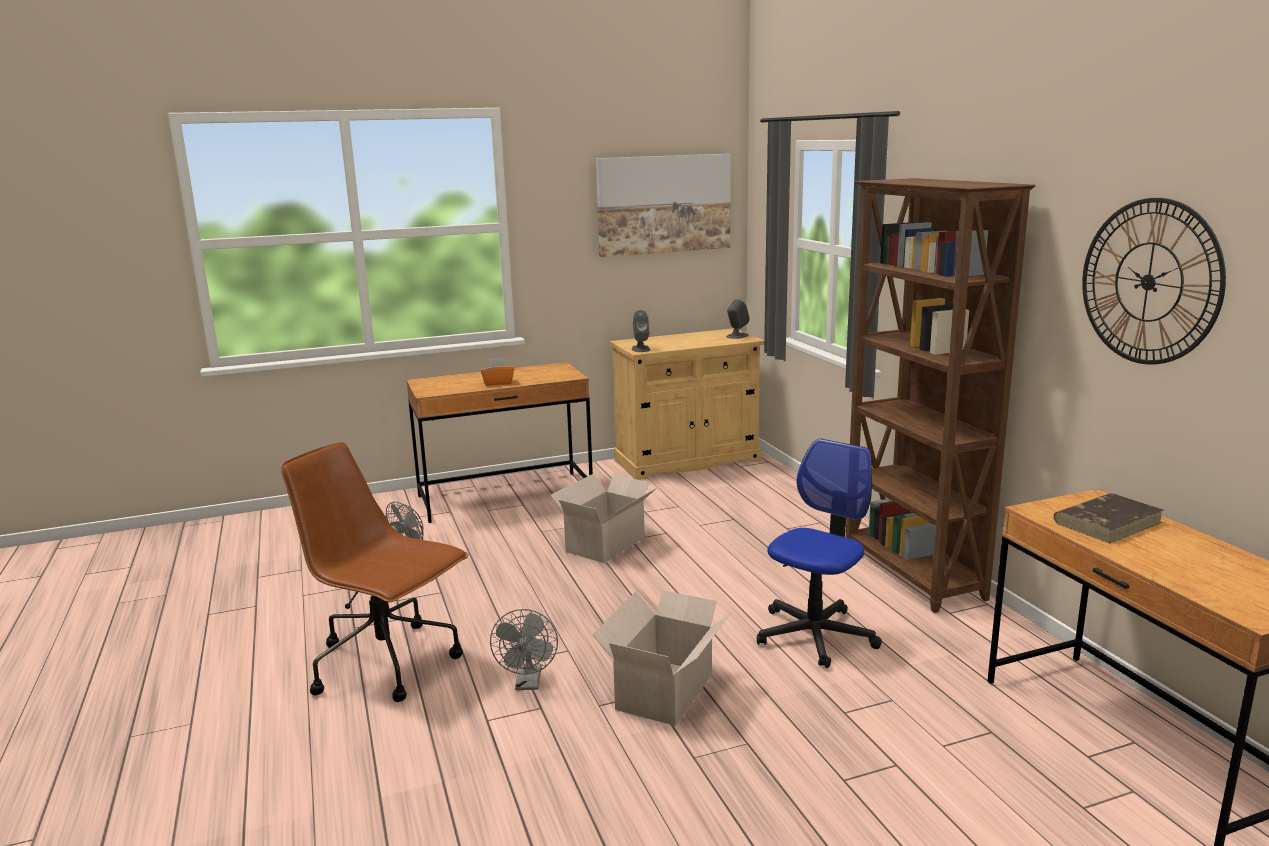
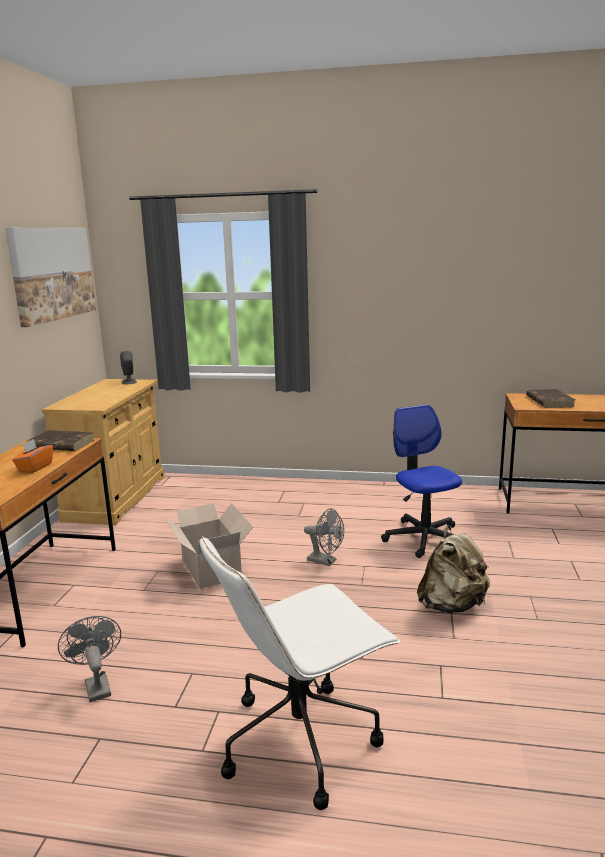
camera: 60 degrees left, 0 degrees up
brown office chair [281,442,469,702] -> white office chair [200,536,401,810]
grey fan [490,609,558,690] -> grey fan moved to [304,508,344,566]
cardboard box [592,590,733,726] -> beige backpack [417,526,490,613]
grey speaker [632,310,650,352] -> none
brown bookcase [846,178,1036,613] -> none
wall clock [1082,198,1226,365] -> none
none -> brown book [27,430,95,451]

